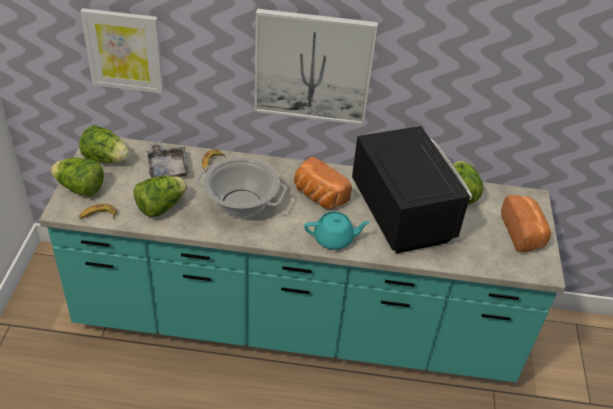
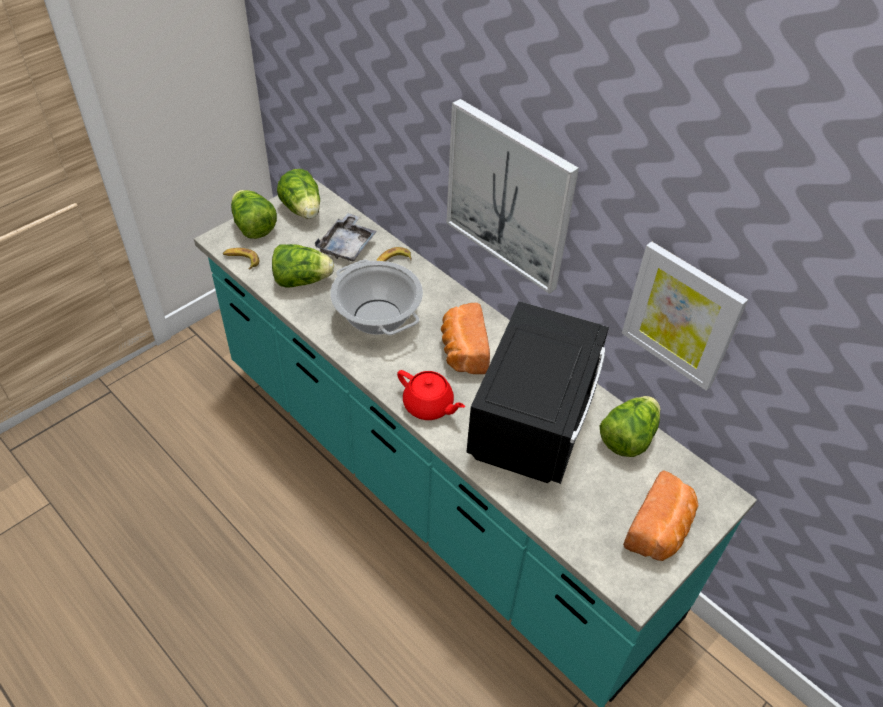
camera: 40 degrees right, 5 degrees up
picture [80,8,164,93] -> picture moved to [622,241,748,391]
turquoise teapot [304,212,370,250] -> red teapot [397,370,465,420]

